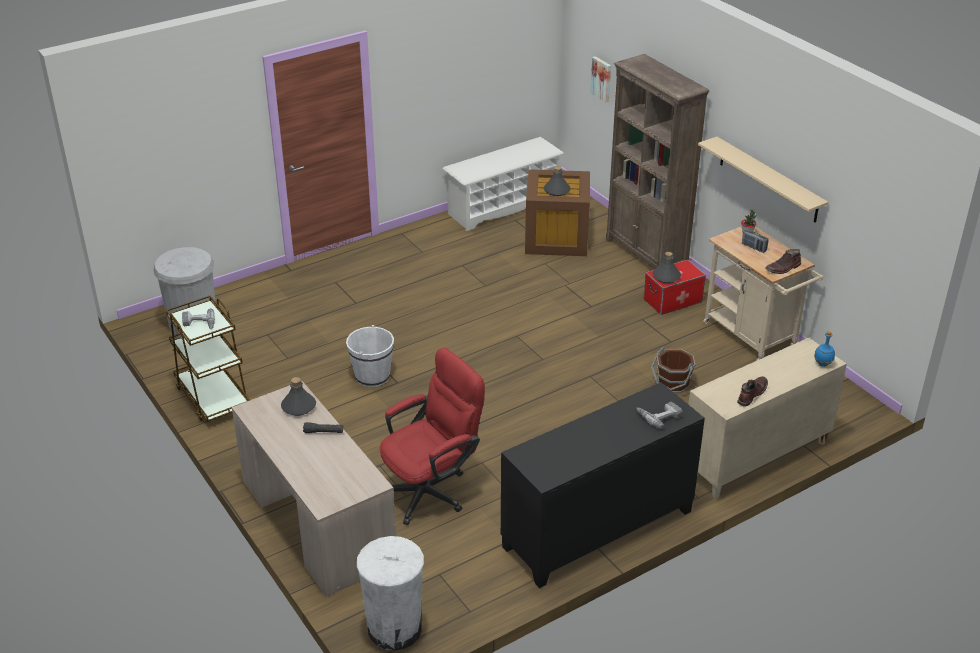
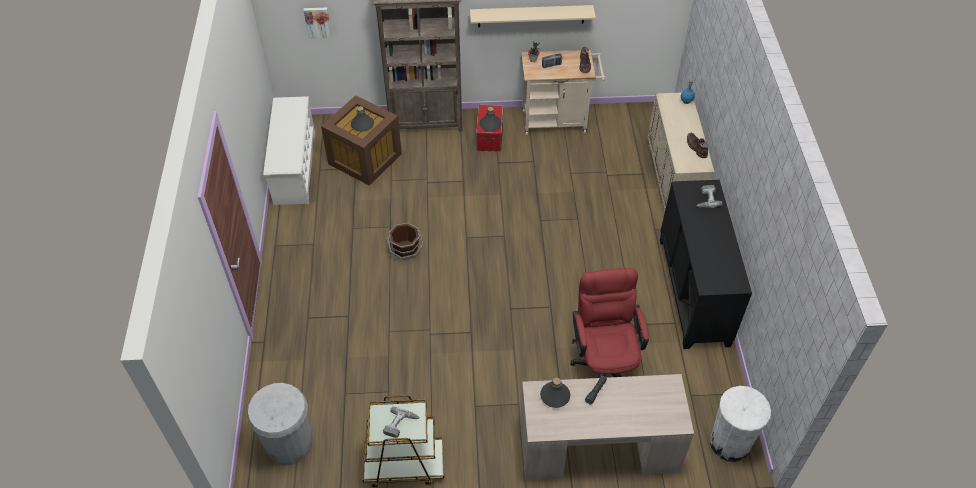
camera: 60 degrees left, 15 degrees up
white bucket [346,325,394,387] -> none
brown bucket [651,348,695,393] -> brown bucket moved to [387,223,424,260]

